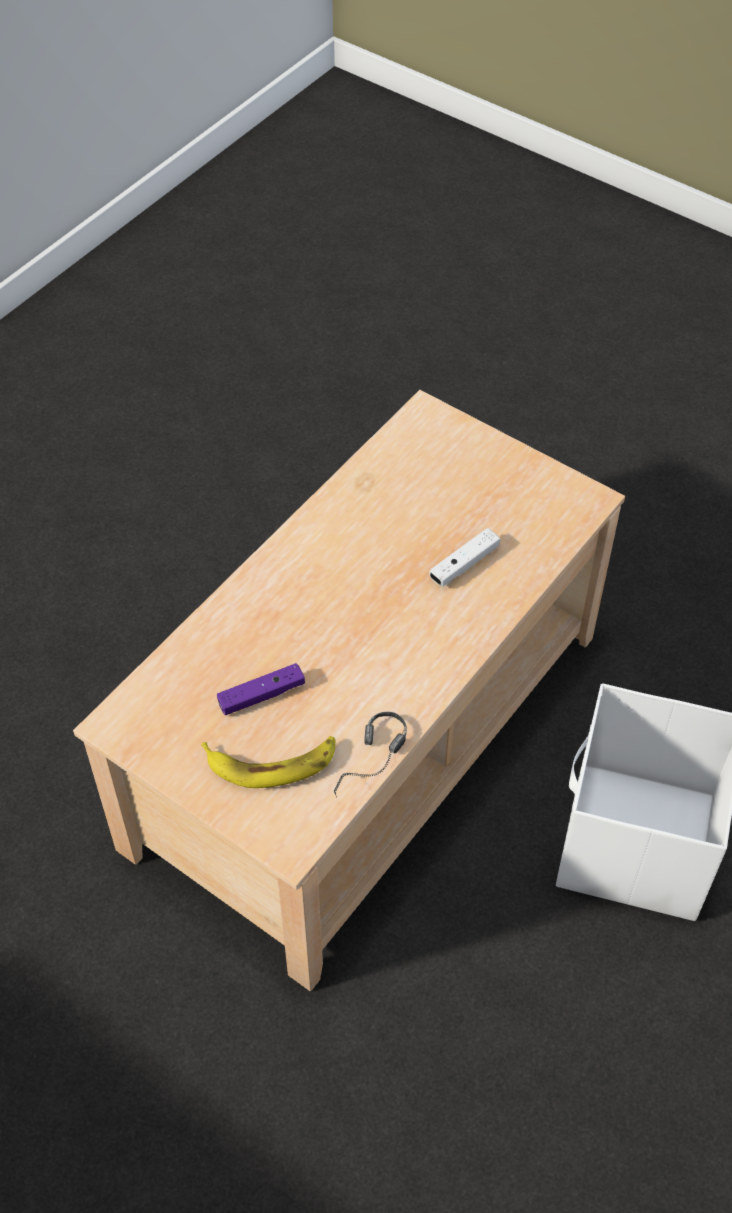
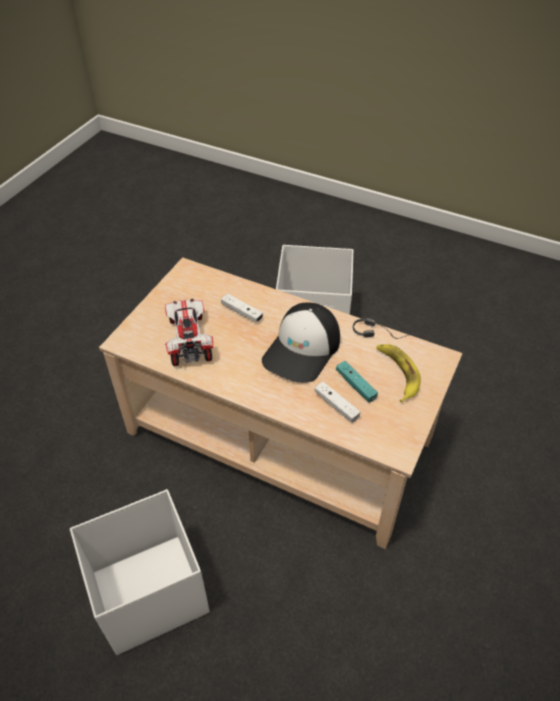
camera: 100 degrees left, 5 degrees down
purple game controller [217,663,305,715] -> turquoise game controller [336,361,378,403]
none -> white storage box [70,489,210,655]
none -> toy car [165,299,213,366]
none -> cap [262,303,340,383]
none -> white game controller [314,382,360,423]

